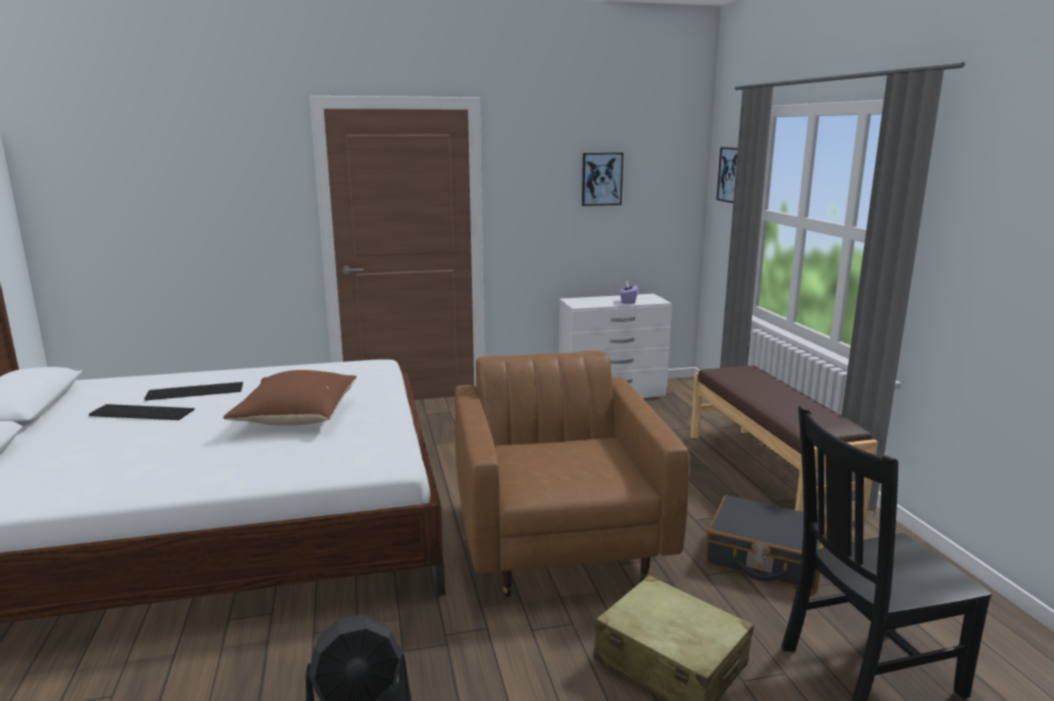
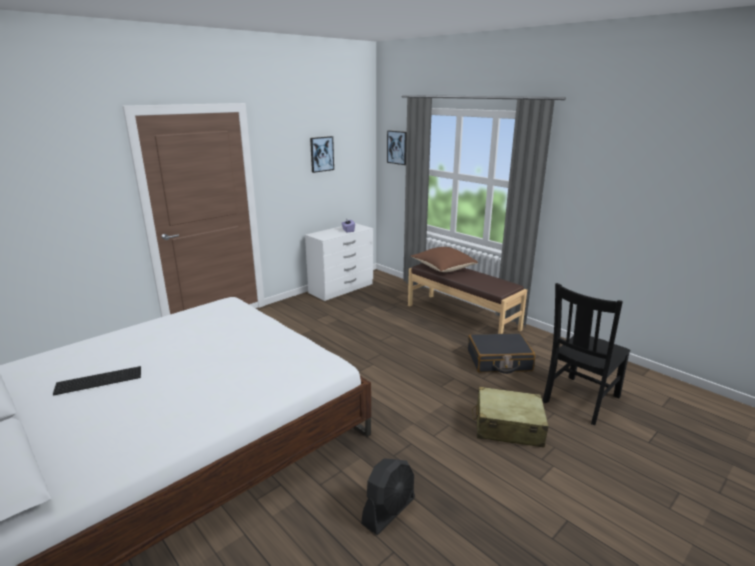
camera: 30 degrees left, 5 degrees up
keyboard [144,382,243,401] -> none
brown pillow [223,370,357,426] -> brown pillow moved to [411,247,478,272]
brown armchair [455,351,689,598] -> none

